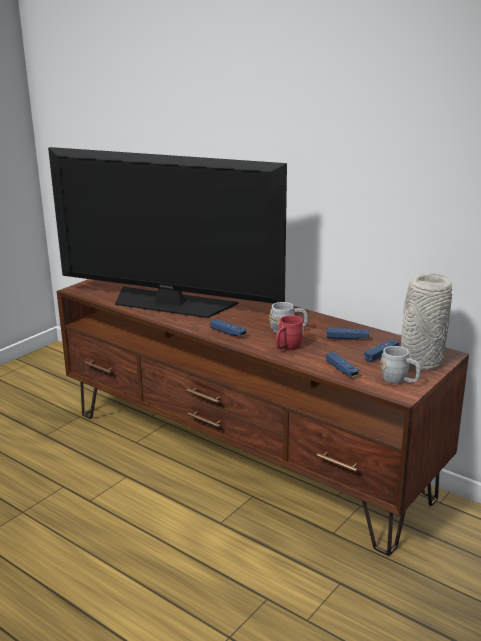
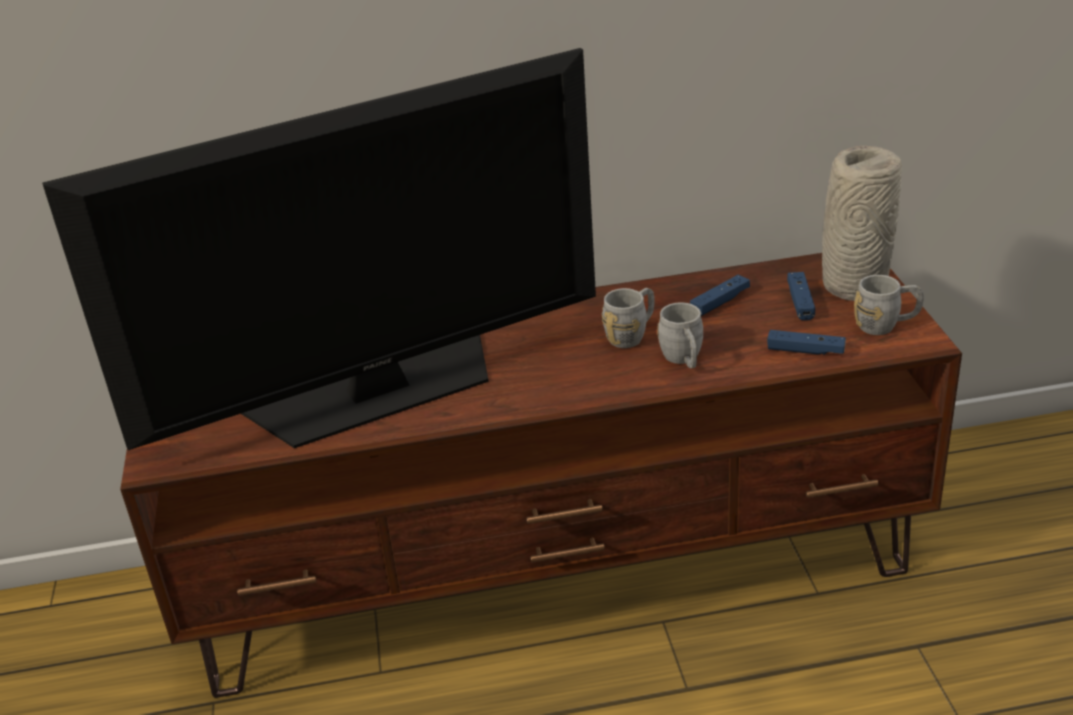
camera: 45 degrees left, 10 degrees up
blue game controller [210,319,247,337] -> none
red mug [276,315,304,350] -> grey mug [658,303,703,369]

